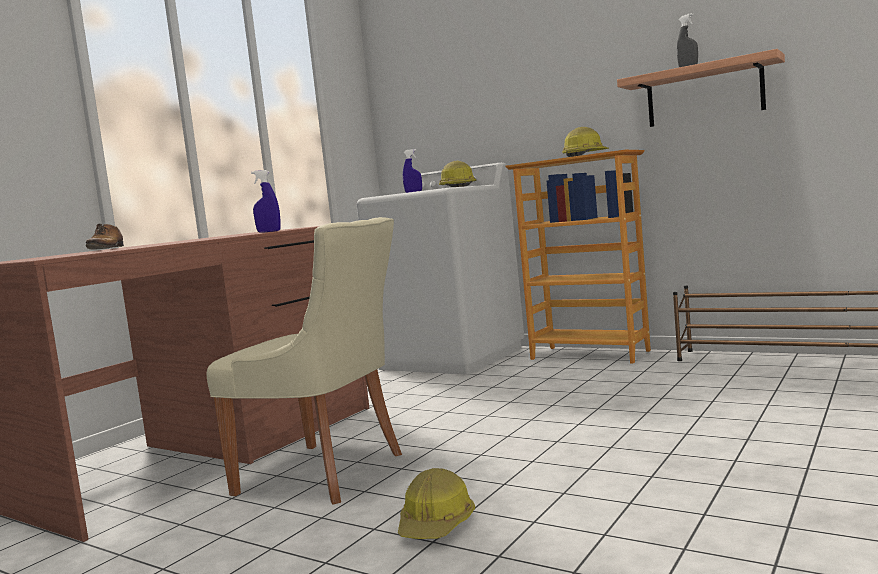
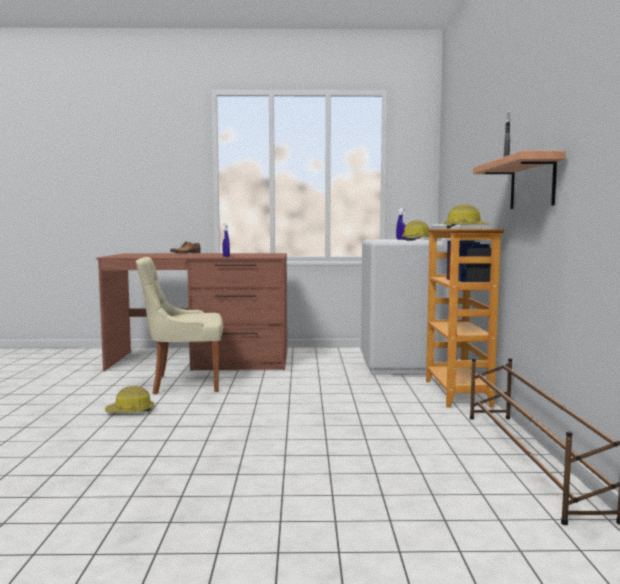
camera: 55 degrees right, 0 degrees up
beige chair [206,217,402,504] -> beige chair turned 90 degrees clockwise [135,257,223,394]

